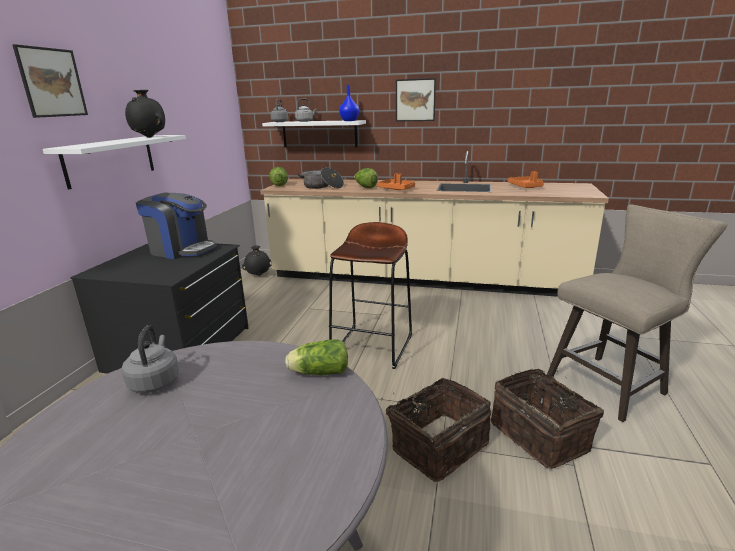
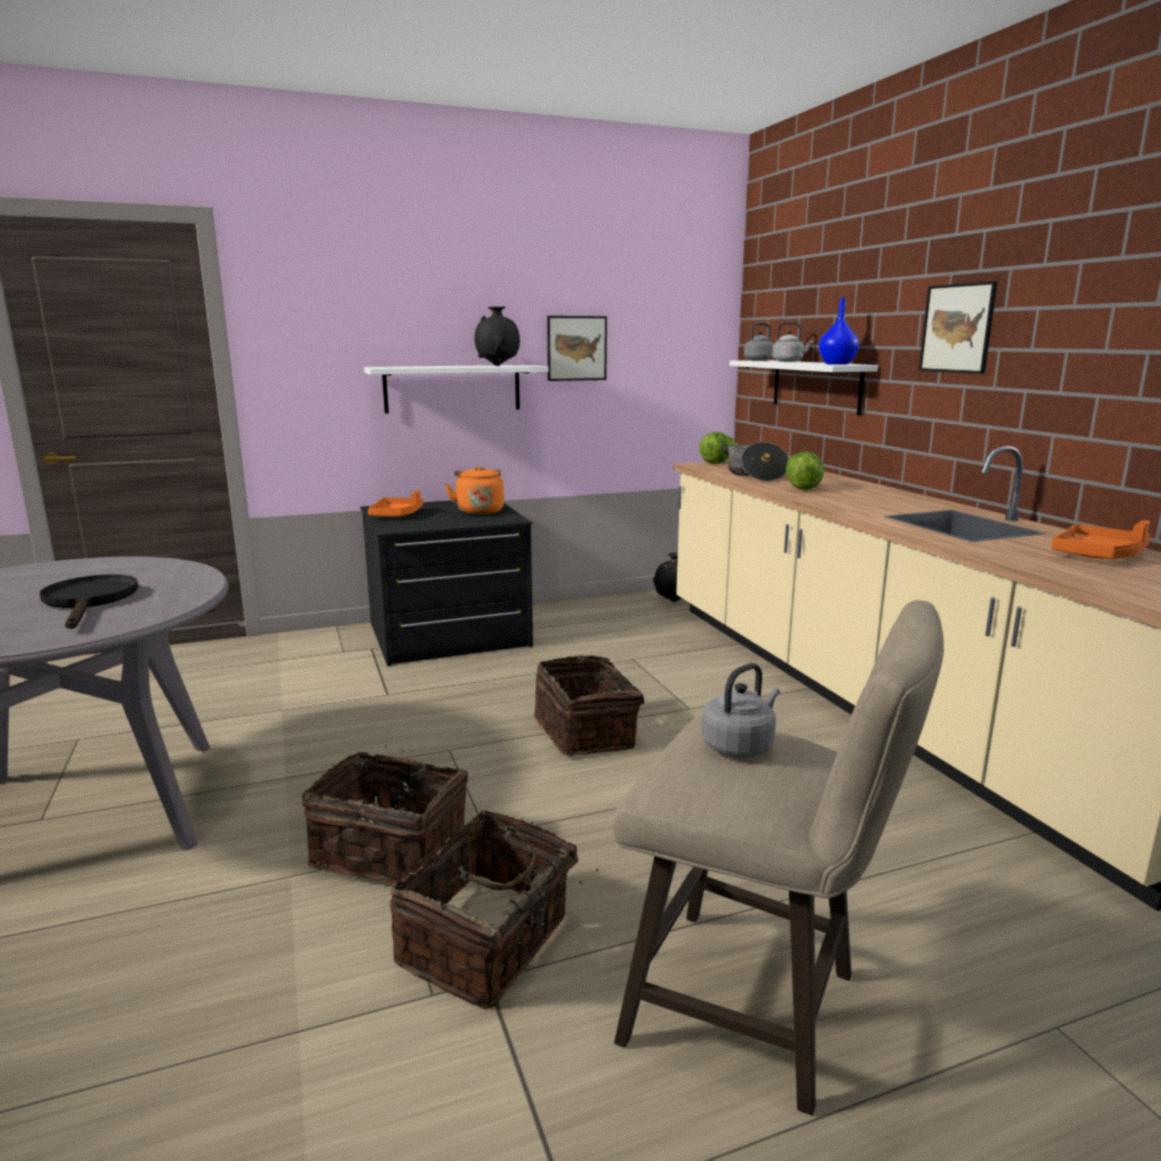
camera: 55 degrees right, 5 degrees down
picture [12,44,88,118] -> picture moved to [547,316,607,381]
grey kettle [122,325,179,393] -> grey kettle moved to [701,663,780,757]
coffee machine [136,193,217,259] -> orange kettle [445,466,504,515]
lettuce [285,339,348,375] -> none
brown stool [329,222,412,369] -> basket [534,655,644,756]
orange tray [377,173,415,190] -> orange tray moved to [368,490,423,517]
none -> black frying pan [40,574,138,629]

